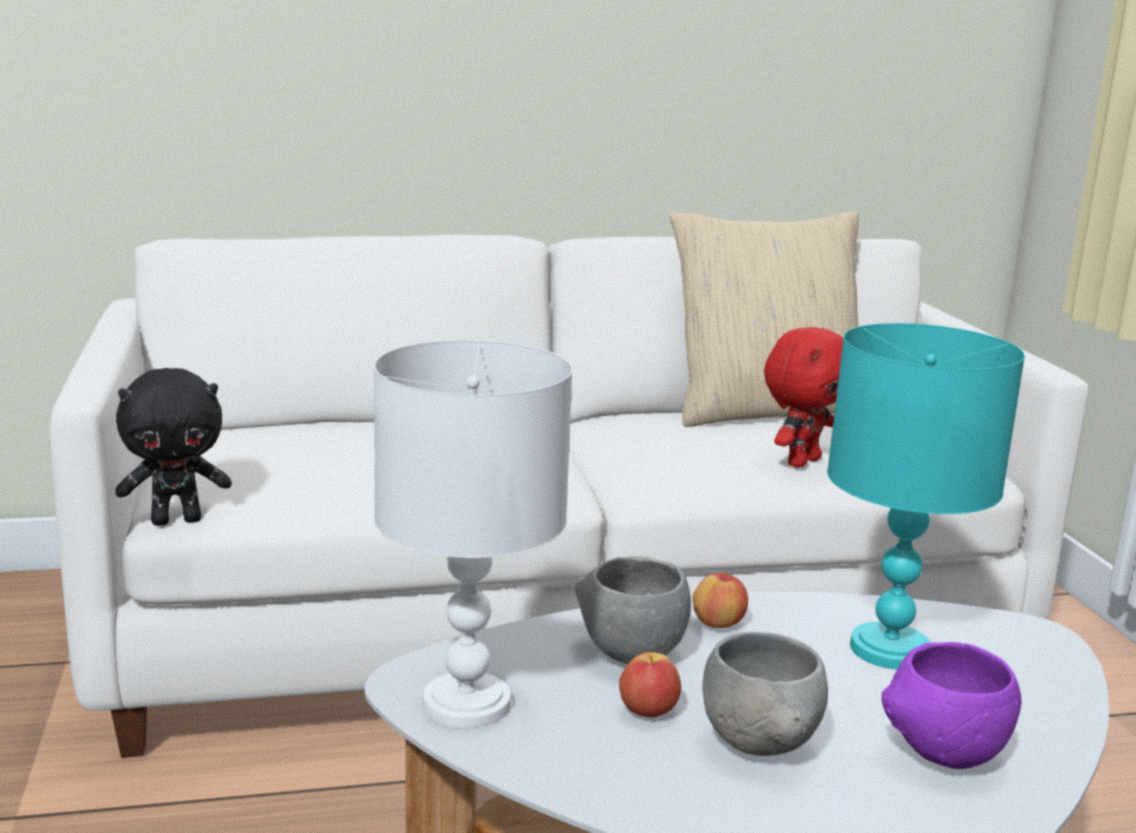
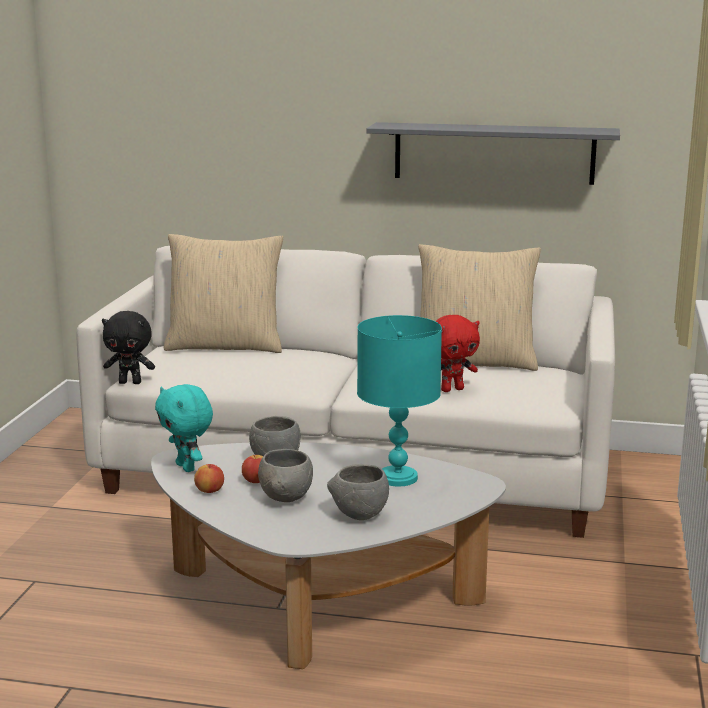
camera: 25 degrees right, 0 degrees up
white table lamp [374,340,573,728] -> turquoise plush toy [155,384,213,472]
apple [692,572,748,628] -> apple moved to [194,464,224,493]
purple bowl [882,642,1022,769] -> grey bowl [327,464,389,520]
none -> beige pillow [164,234,283,353]
none -> grey shelf [366,122,620,185]

